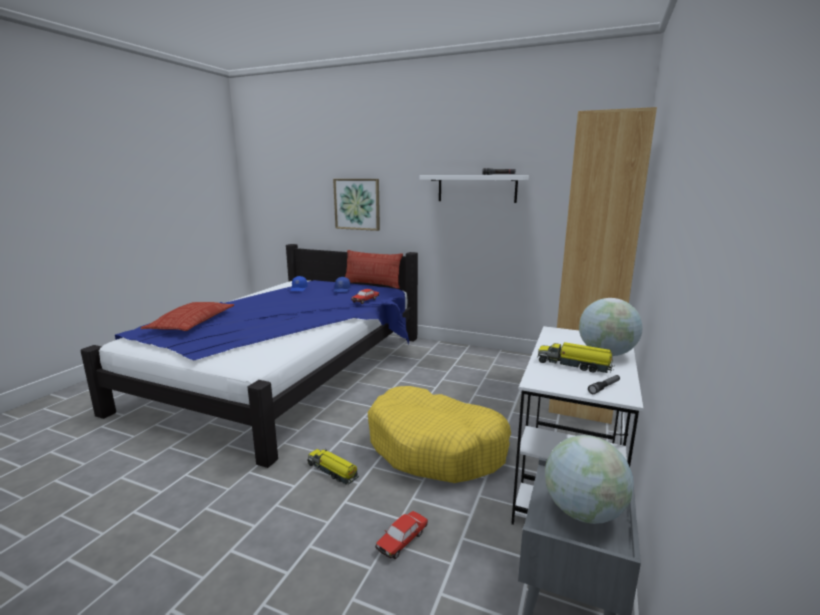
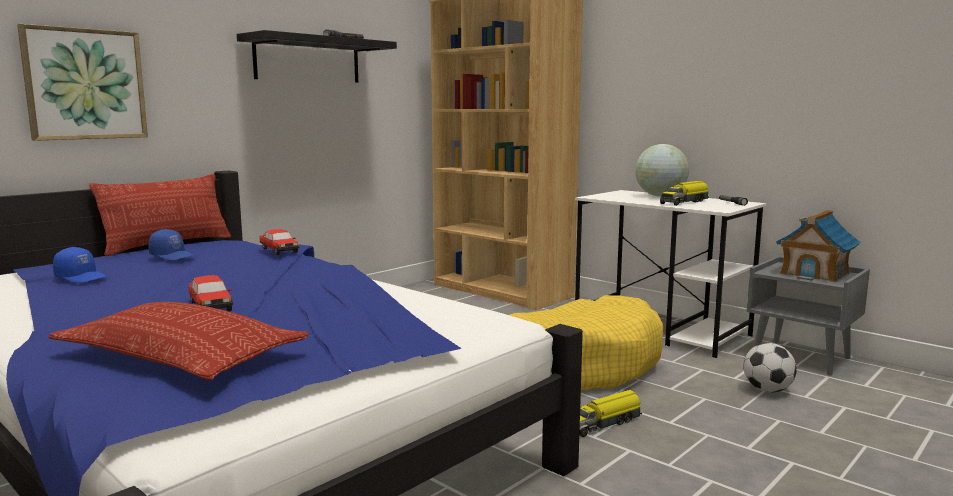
camera: 70 degrees left, 5 degrees down
toy car [375,511,428,559] -> toy car moved to [188,275,233,312]
white shelf [419,175,529,203] -> black shelf [237,30,397,83]
globe [545,435,634,524] -> toy house [776,210,860,283]
none -> football [743,343,797,392]

